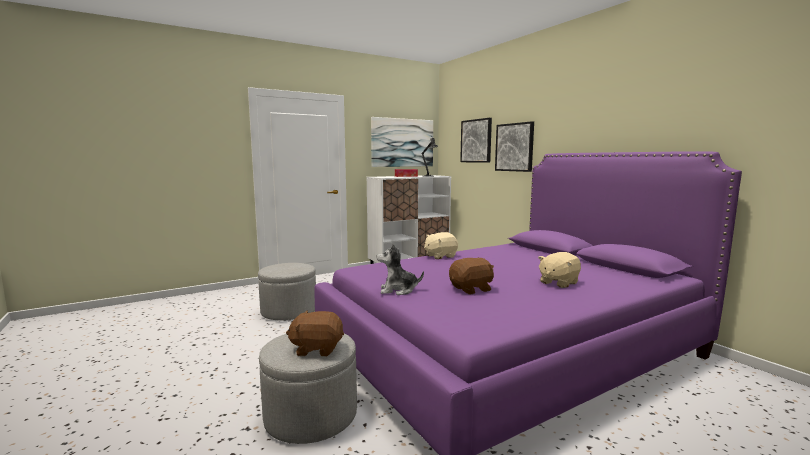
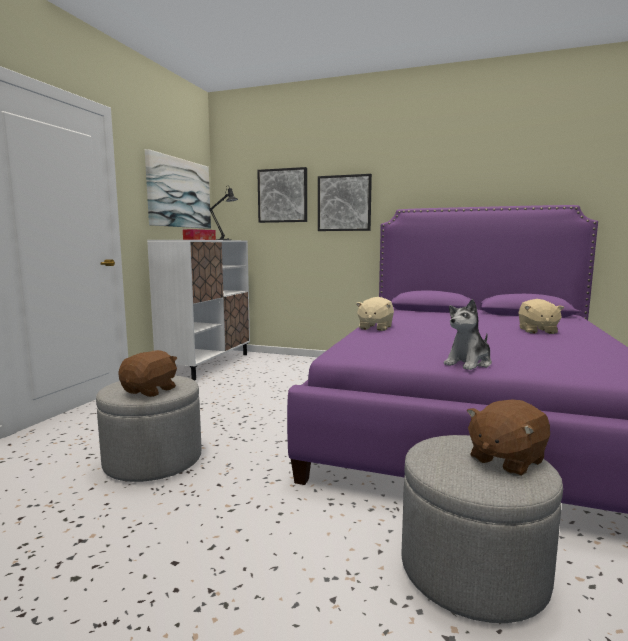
camera: 40 degrees left, 0 degrees up
brown plush toy [449,258,494,295] -> brown plush toy moved to [118,350,177,397]

